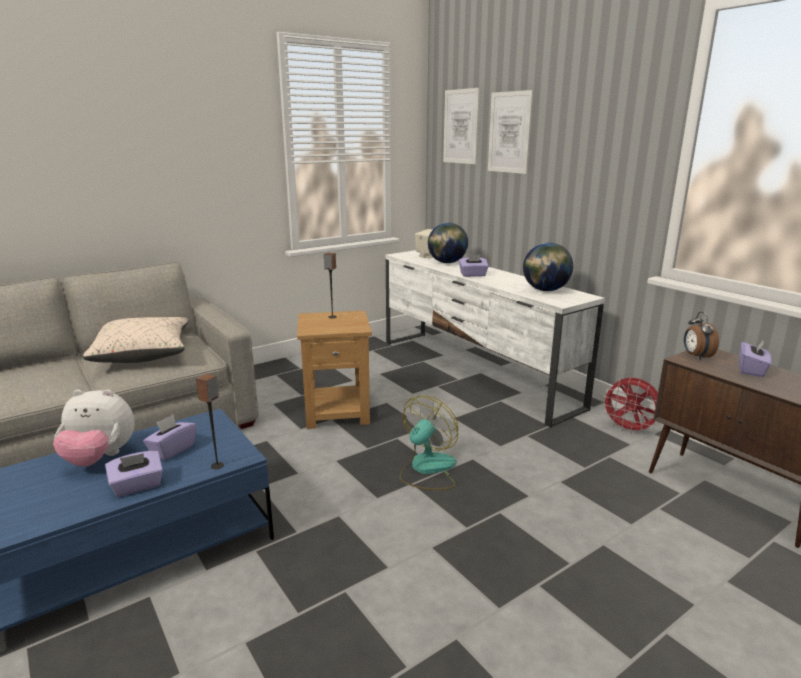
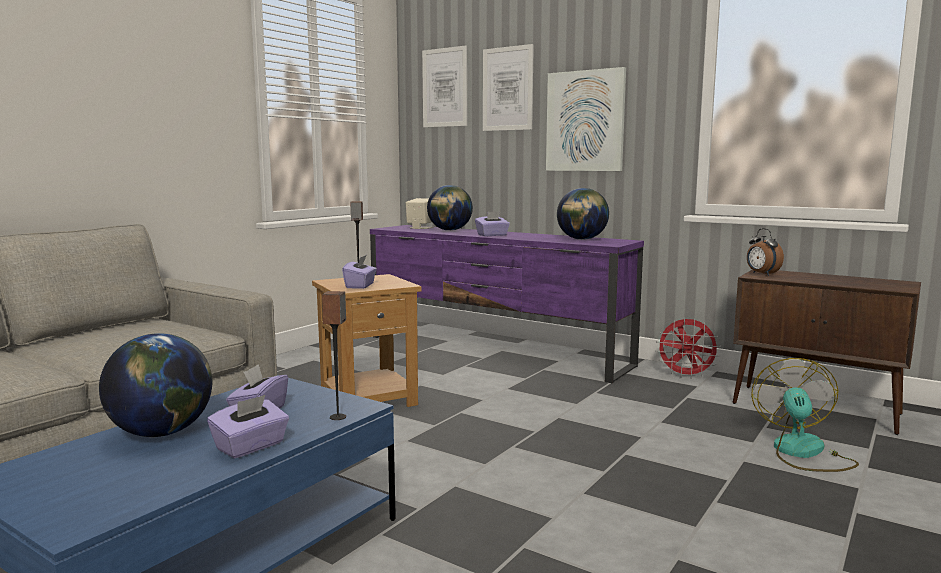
camera: 20 degrees left, 10 degrees down
plush toy [53,389,135,467] -> globe [99,333,212,437]
beige pillow [83,317,189,363] -> none
white tv stand [385,250,605,428] -> purple tv stand [370,225,644,384]
fan [400,396,458,490] -> fan moved to [751,358,859,472]
purple tissue box [739,339,772,377] -> purple tissue box moved to [342,255,377,289]
none -> picture [546,67,626,171]

